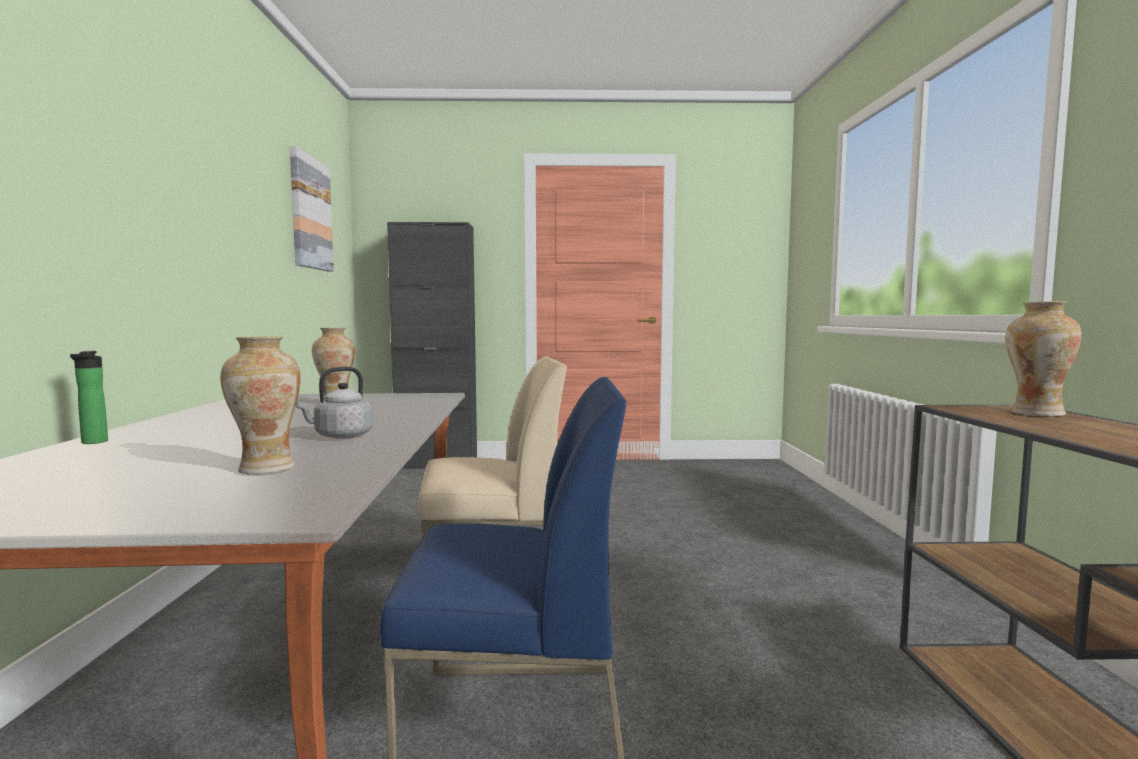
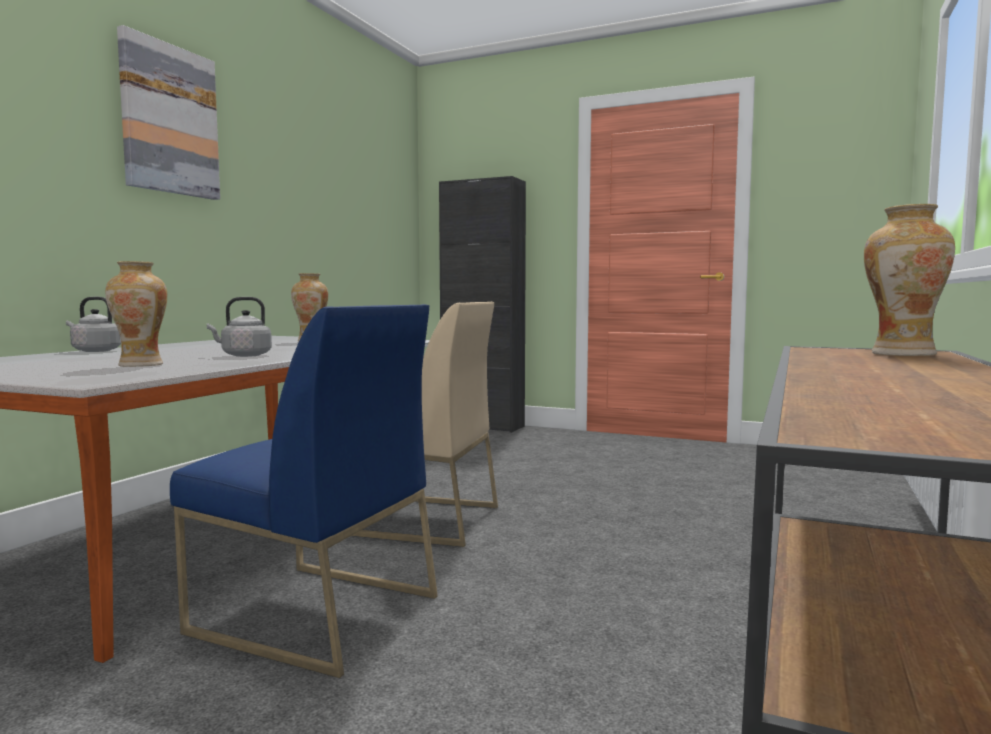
camera: 25 degrees right, 0 degrees up
bottle [70,351,108,444] -> grey kettle [66,297,121,352]
picture [290,147,334,272] -> picture moved to [117,25,220,200]

